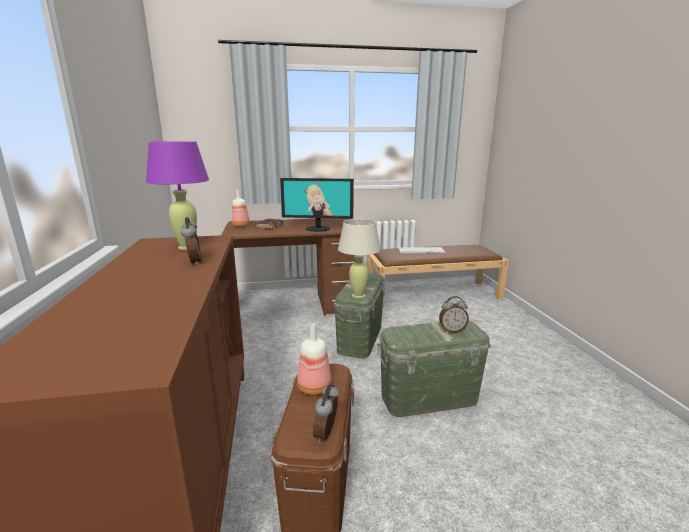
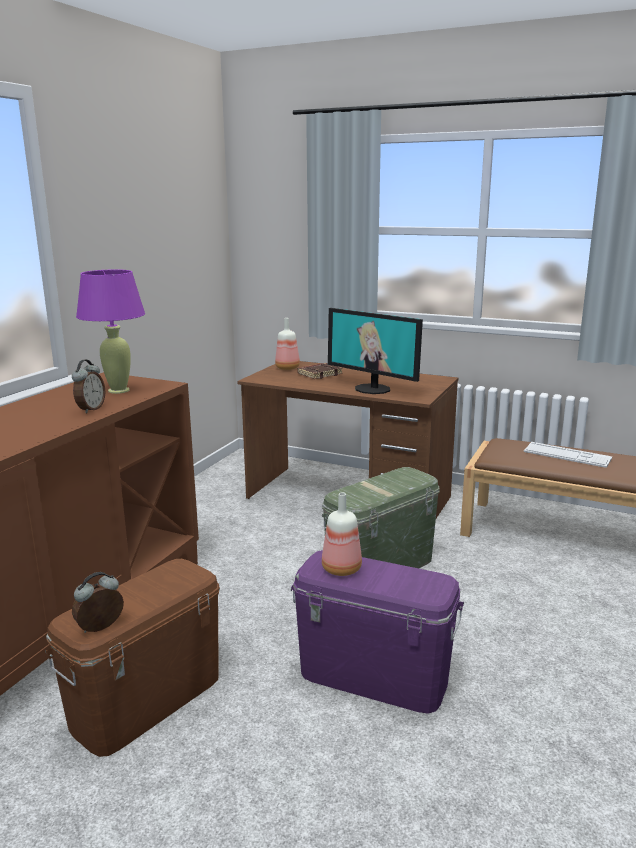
camera: 35 degrees right, 0 degrees up
bottle [297,323,332,395] -> bottle moved to [322,492,362,576]
beige table lamp [338,219,381,298] -> none
green storage box [377,320,491,417] -> purple storage box [291,550,464,714]
alarm clock [439,296,469,333] -> none

